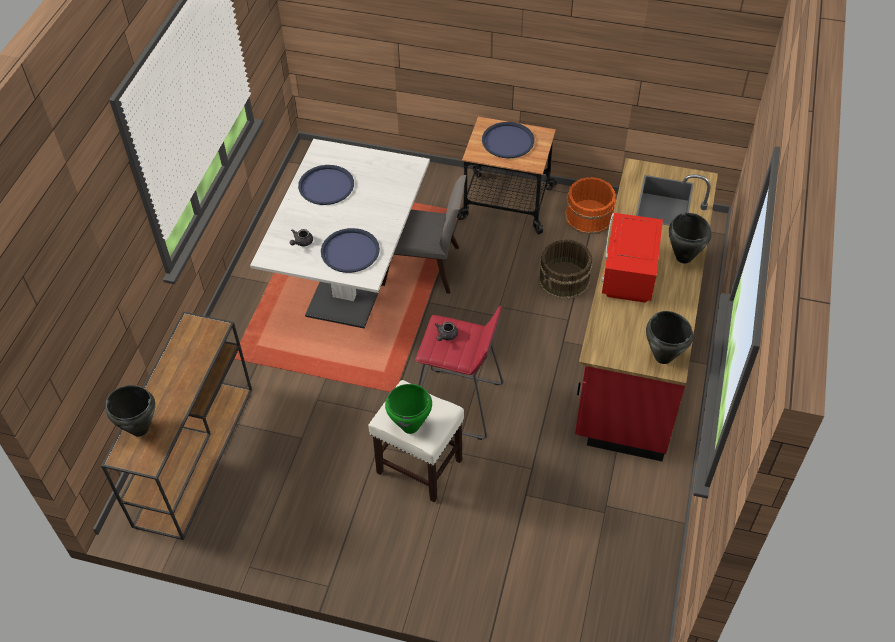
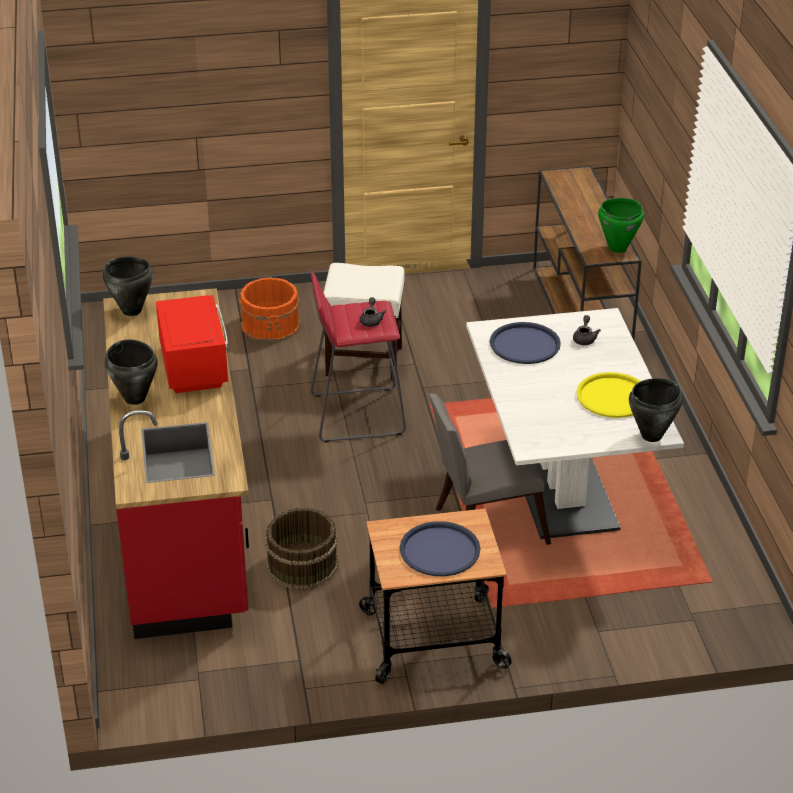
camera: 155 degrees right, 15 degrees down
black cooking pot [105,385,155,437] -> black cooking pot moved to [629,378,683,442]
blue tray [298,165,354,205] -> yellow tray [576,372,640,418]
green cooking pot [385,384,432,434] -> green cooking pot moved to [598,198,644,253]
orange bucket [565,177,616,235] -> orange bucket moved to [239,277,300,343]

